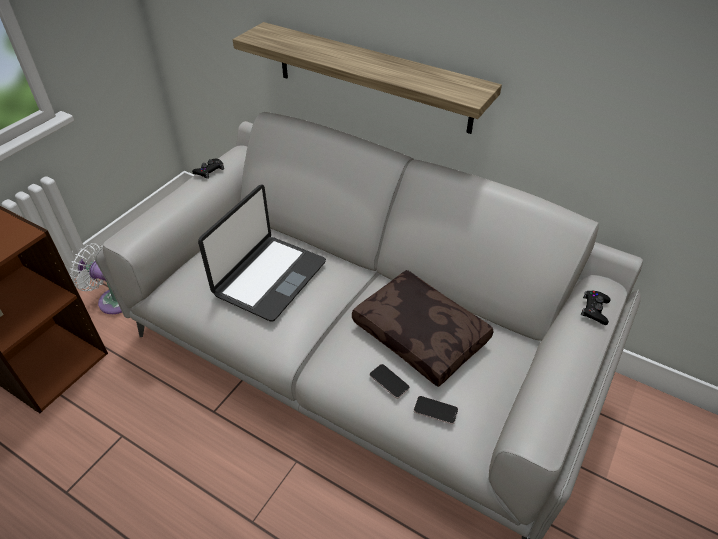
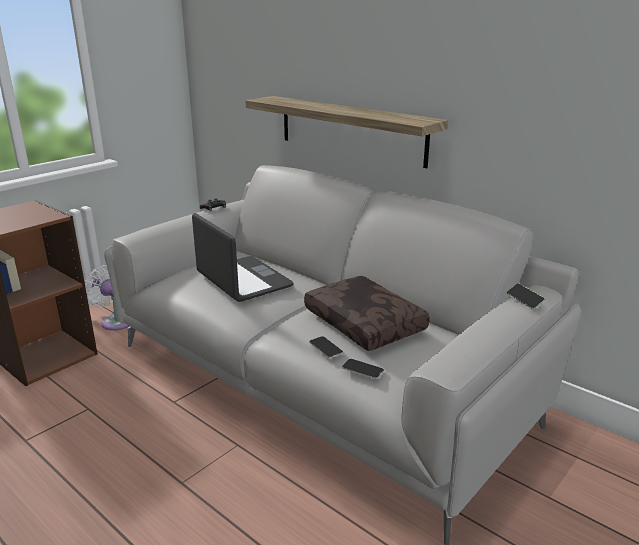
camera: 10 degrees right, 20 degrees down
laptop [198,185,326,322] -> laptop turned 75 degrees counterclockwise [192,213,294,302]
black game controller [581,291,611,325] -> phone [507,283,545,309]

